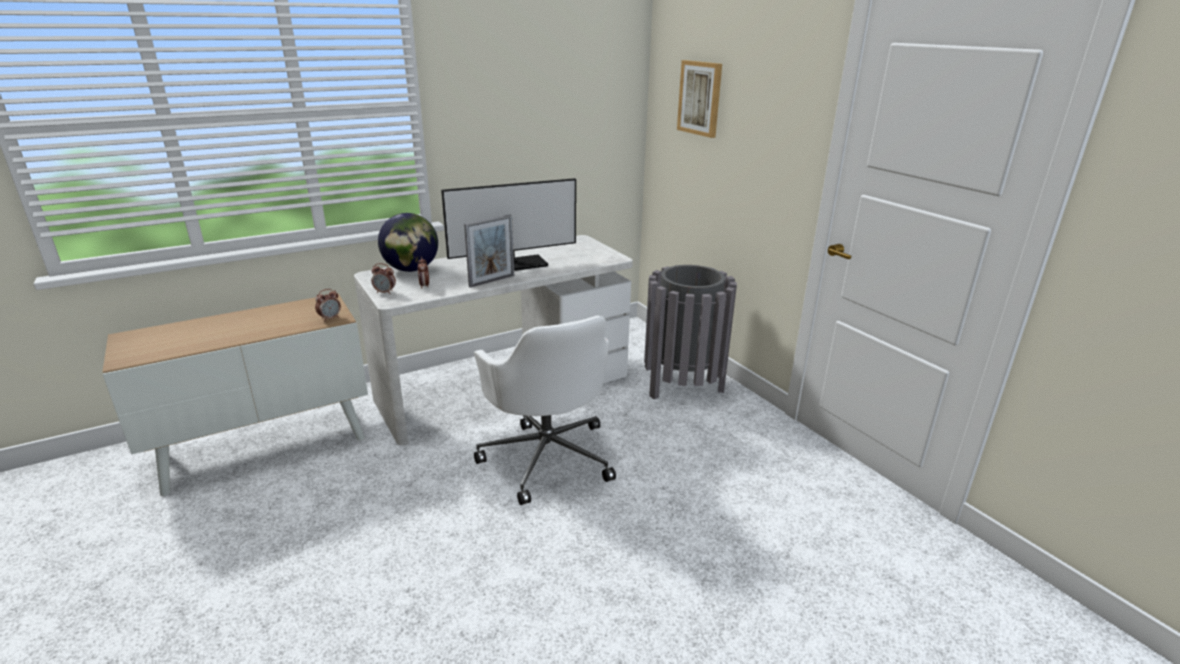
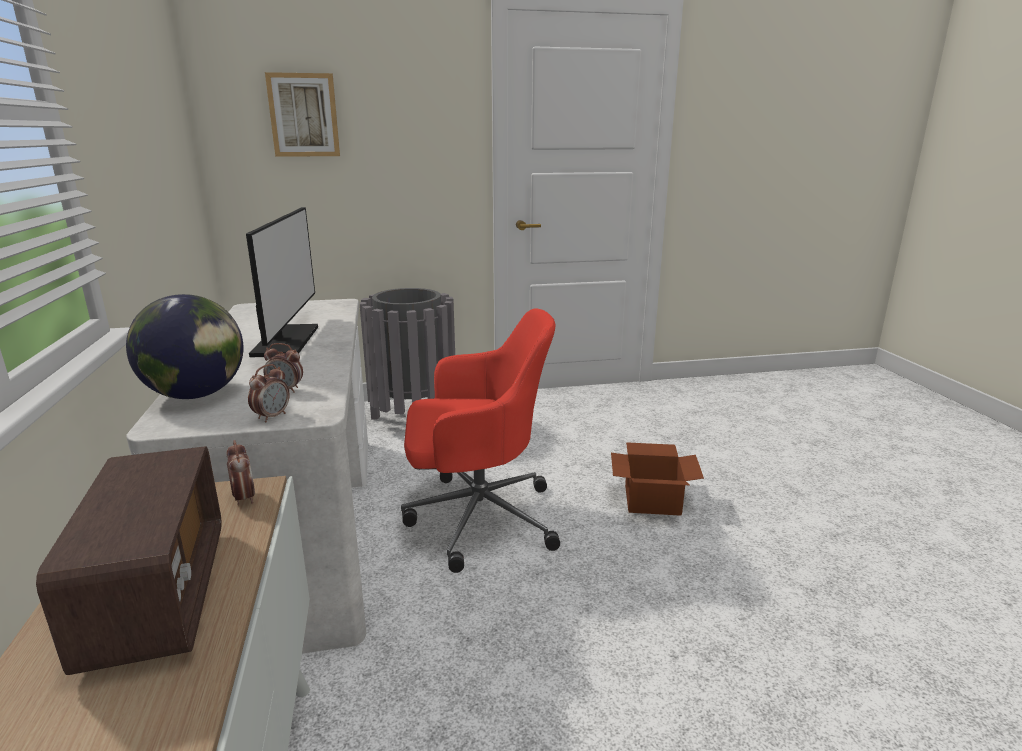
camera: 70 degrees left, 5 degrees down
picture frame [464,214,514,288] -> none
white office chair [474,315,616,505] -> red office chair [401,308,560,573]
none -> radio [36,446,222,675]
none -> cardboard box [611,442,704,516]

